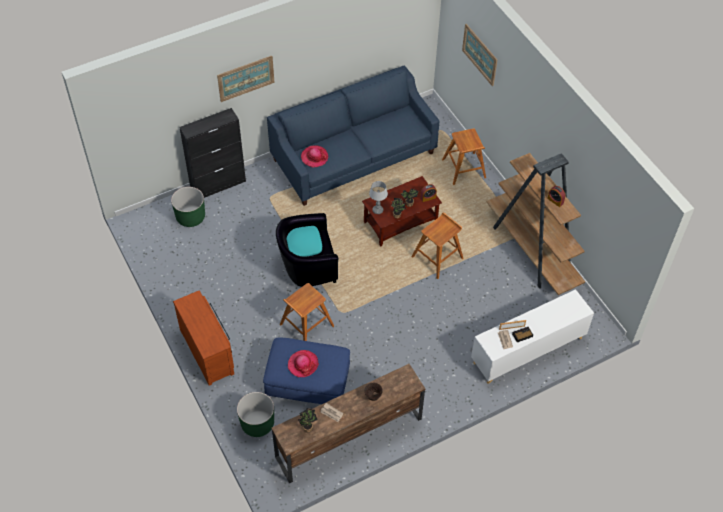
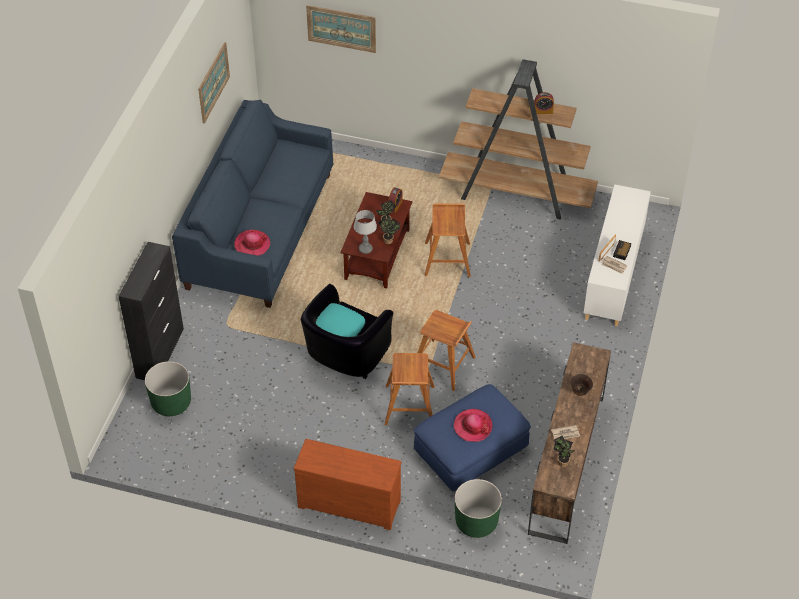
camera: 45 degrees left, 5 degrees down
picture [217,56,275,102] -> picture moved to [198,42,230,124]
brown stool [442,128,486,185] -> brown stool moved to [418,310,475,391]

